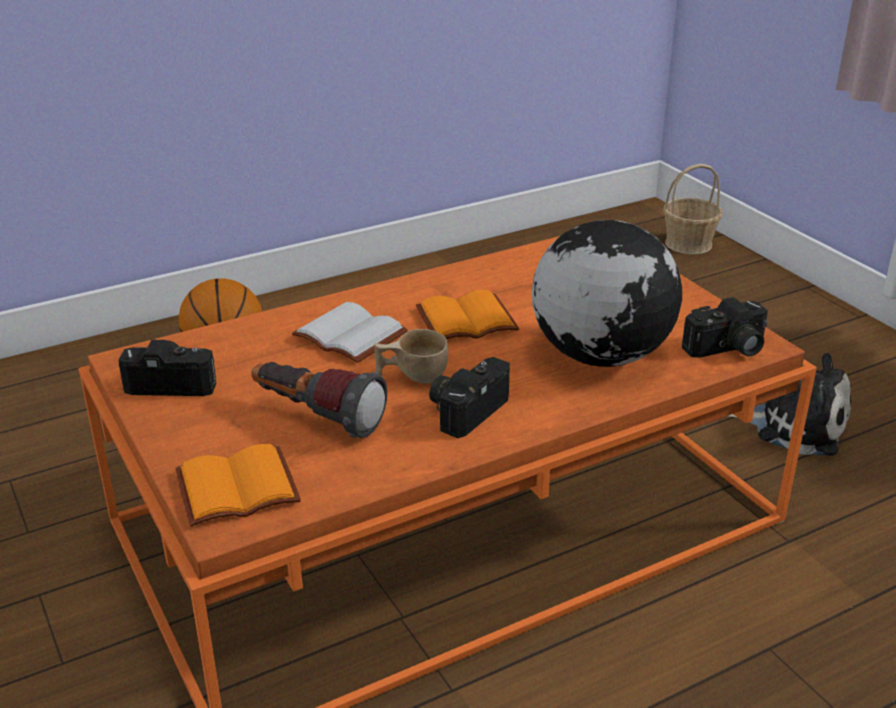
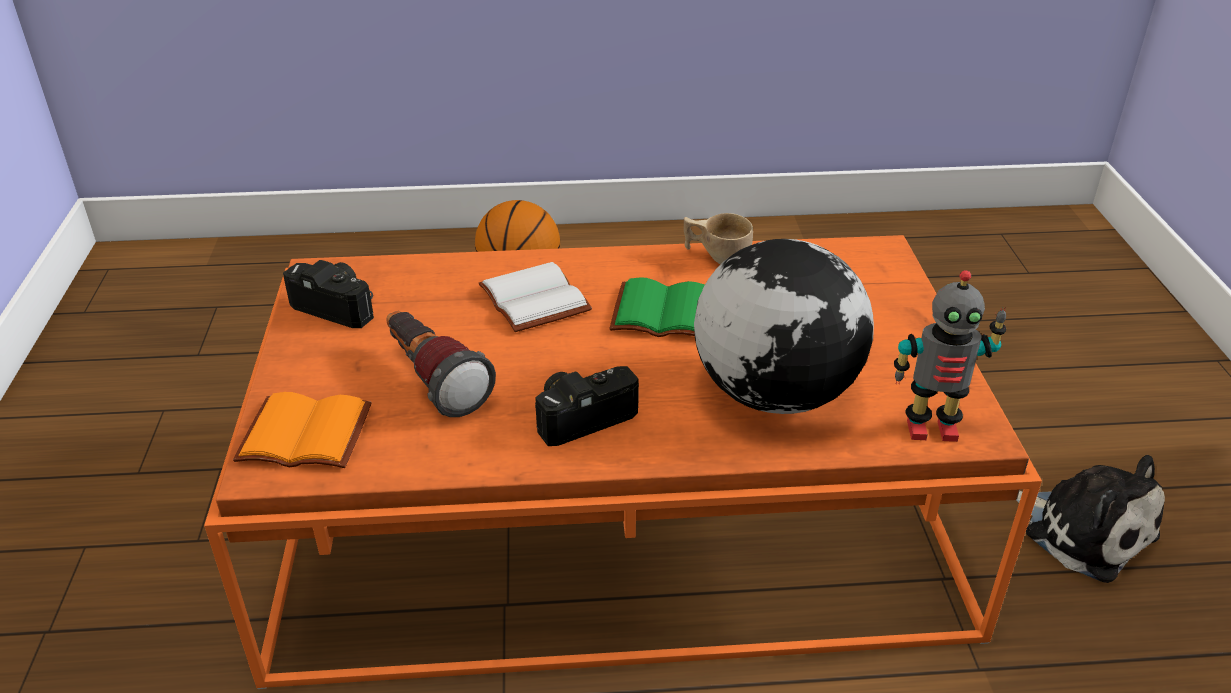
camera: 25 degrees right, 5 degrees up
beige cup [374,329,448,384] -> beige cup moved to [684,213,753,264]
orange book [416,290,519,339] -> green book [609,277,705,337]
basket [663,164,723,254] -> none
camera [682,297,768,358] -> toy robot [894,270,1006,442]

